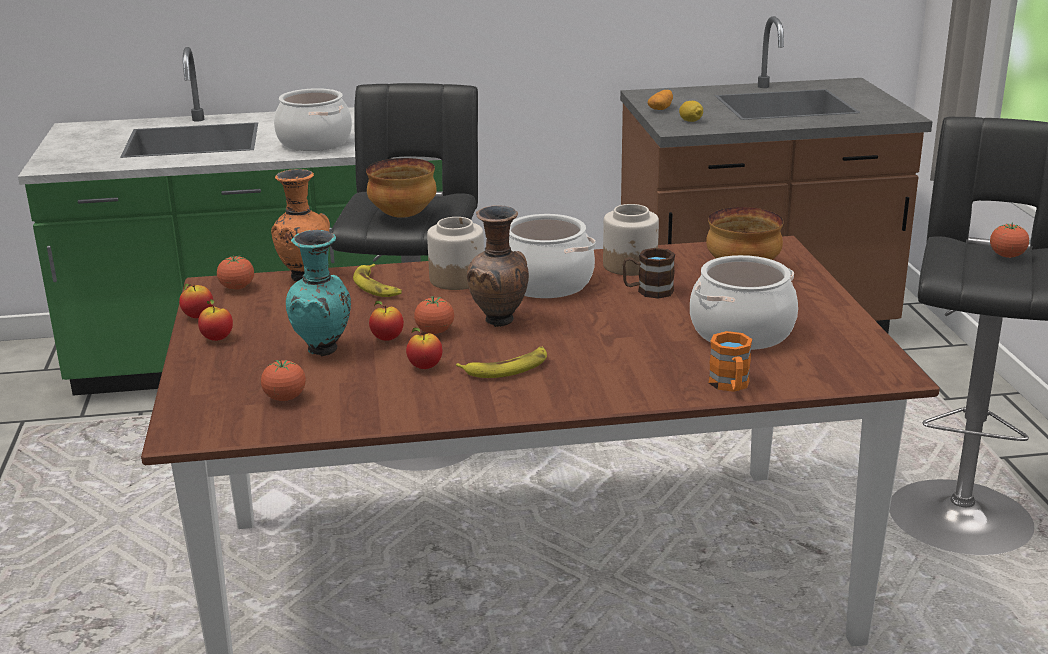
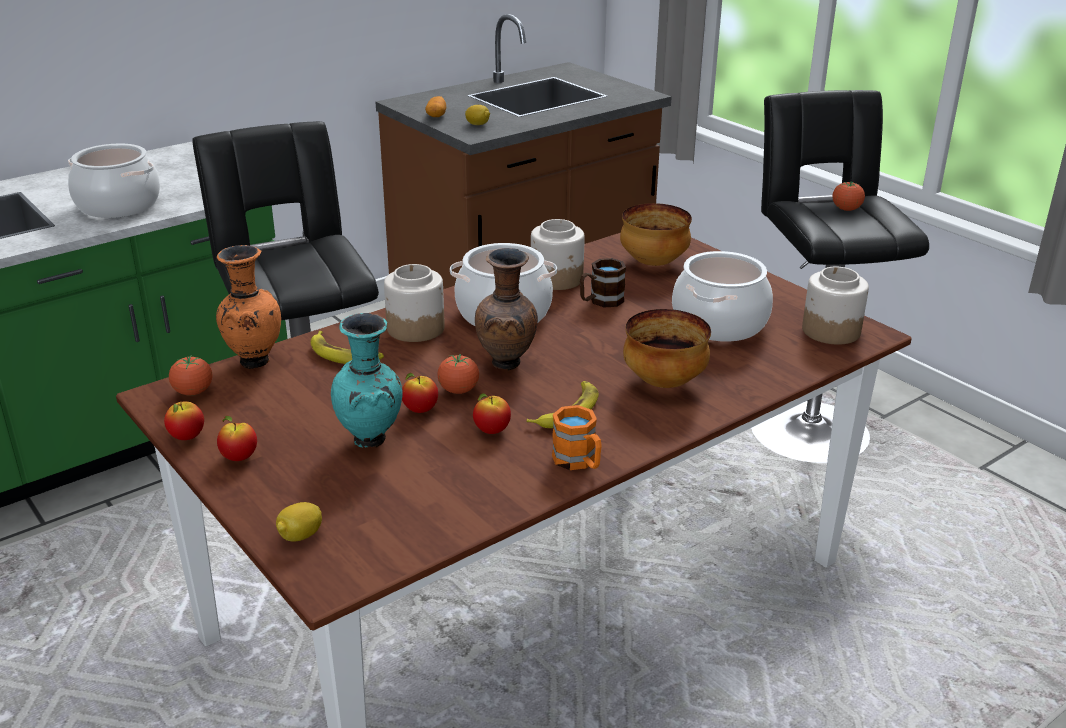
camera: 30 degrees left, 5 degrees up
tomato [261,360,306,401] -> none
bowl [366,158,437,218] -> bowl moved to [623,309,711,388]
orange mug [708,331,752,392] -> orange mug moved to [552,405,602,470]
none -> lemon [276,502,322,542]
none -> jar [802,267,869,345]

